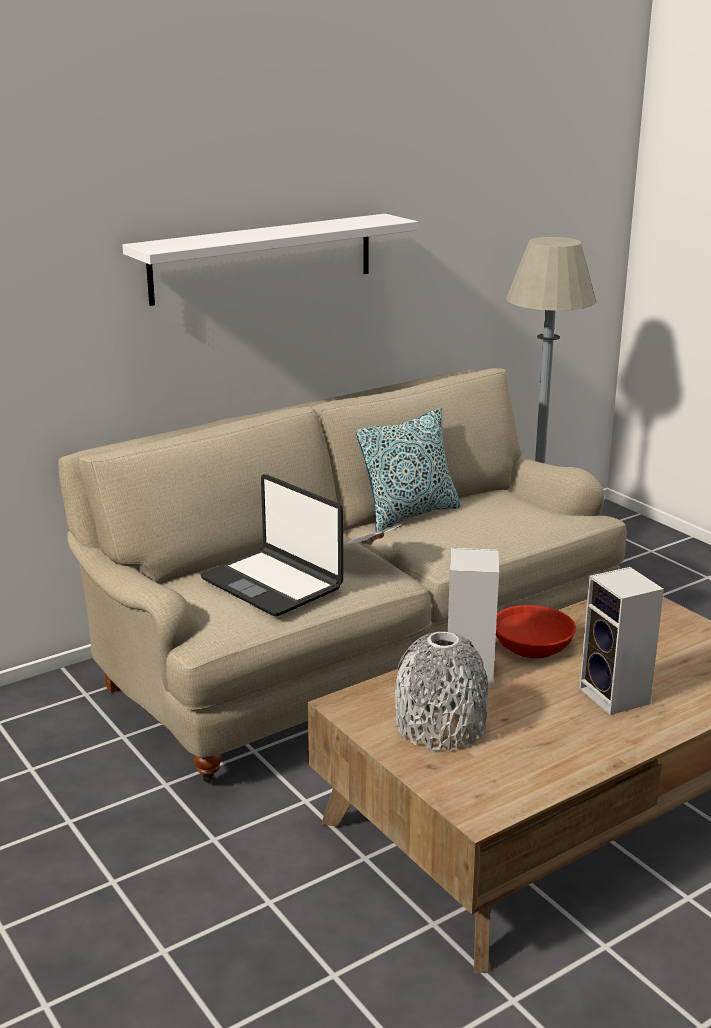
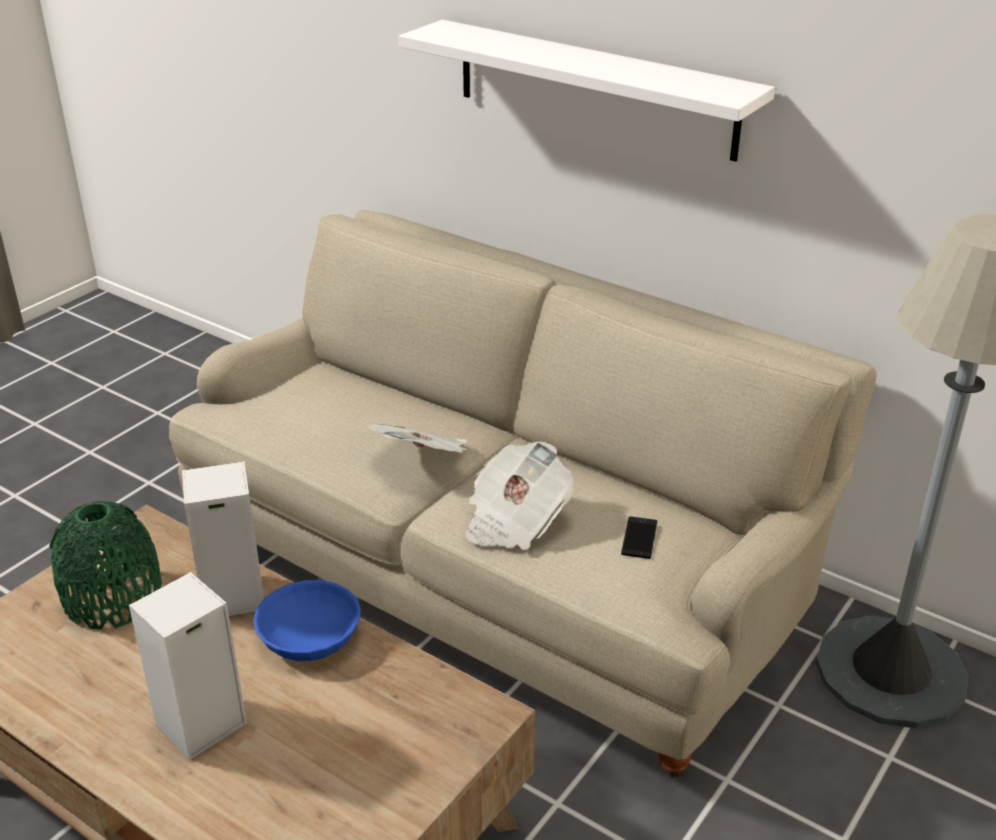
camera: 70 degrees right, 10 degrees up
laptop [200,474,343,616] -> none
pillow [356,407,461,532] -> none
grey vase [395,632,488,750] -> green vase [50,501,162,629]
red bowl [496,605,577,658] -> blue bowl [253,580,361,661]
none -> newspaper [465,442,574,550]
none -> phone [621,516,657,559]

